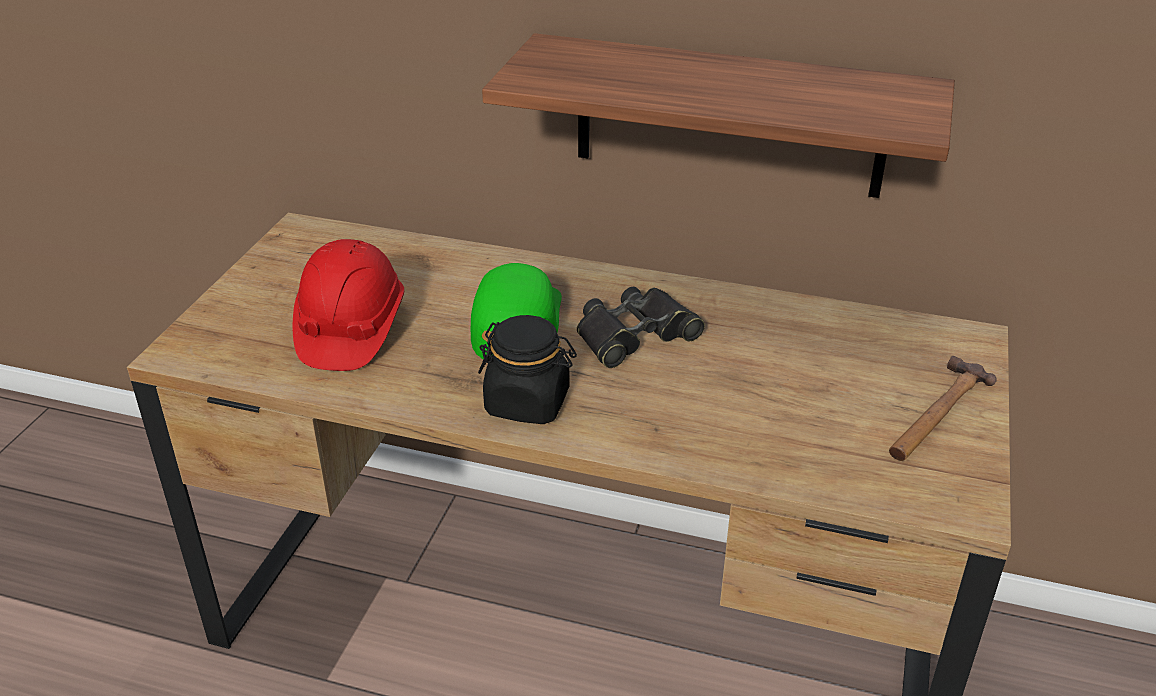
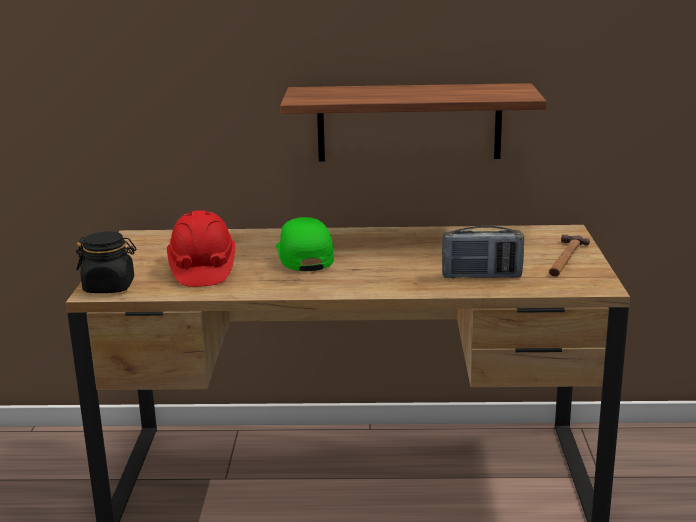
camera: 15 degrees left, 15 degrees down
black jar [478,315,577,424] -> black jar moved to [76,231,136,293]
black binoculars [577,287,705,368] -> none
none -> radio [442,226,524,279]

